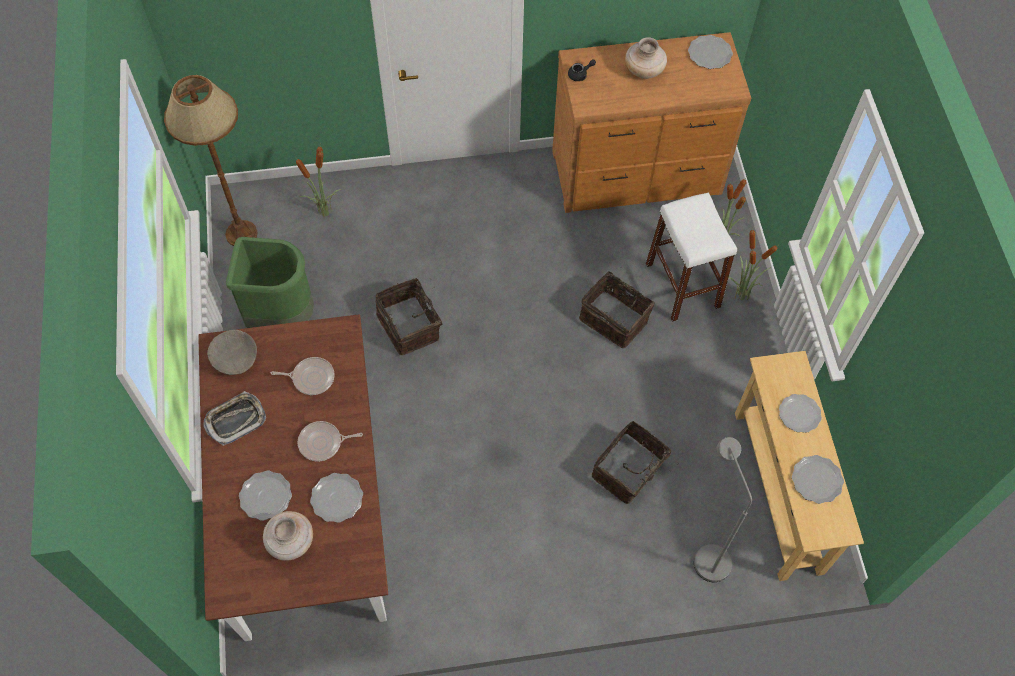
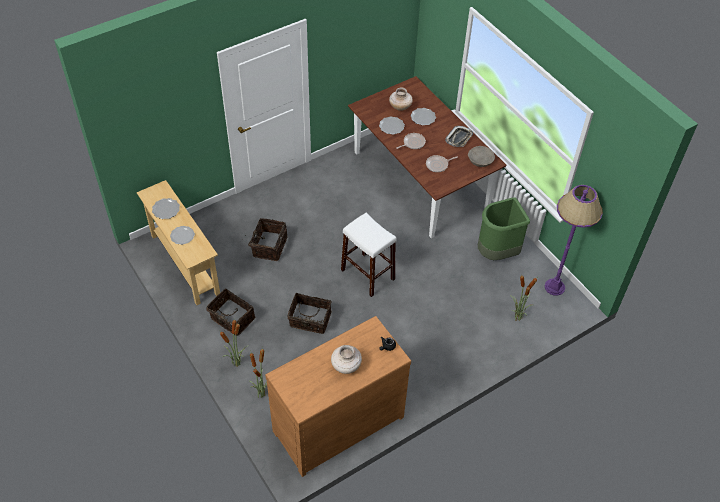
camera: 155 degrees right, 10 degrees down
brown floor lamp [164,75,258,246] -> purple floor lamp [545,185,603,296]
basket [375,278,442,355] -> basket moved to [206,288,255,336]
white stool [646,192,737,322] -> white stool moved to [341,213,397,297]
plate [688,35,733,69] -> none
grey floor lamp [694,437,752,582] -> none

